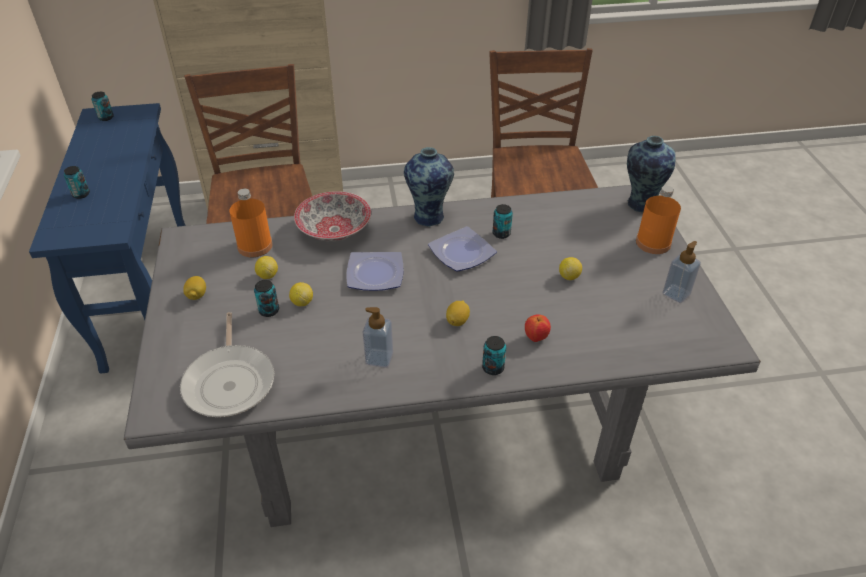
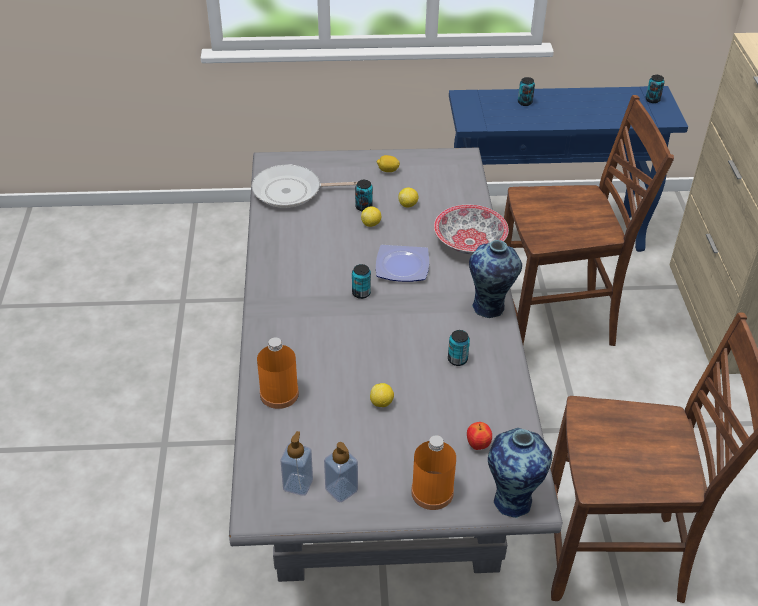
camera: 95 degrees right, 0 degrees up
orange bottle [230,188,273,257] -> orange bottle moved to [257,337,299,409]
soap dispenser [363,307,393,368] -> soap dispenser moved to [281,431,313,496]
plate [428,226,497,272] -> none
lemon [446,300,470,326] -> none
can [482,336,506,375] -> can moved to [352,264,371,299]
apple [525,314,551,342] -> apple moved to [467,422,492,450]

